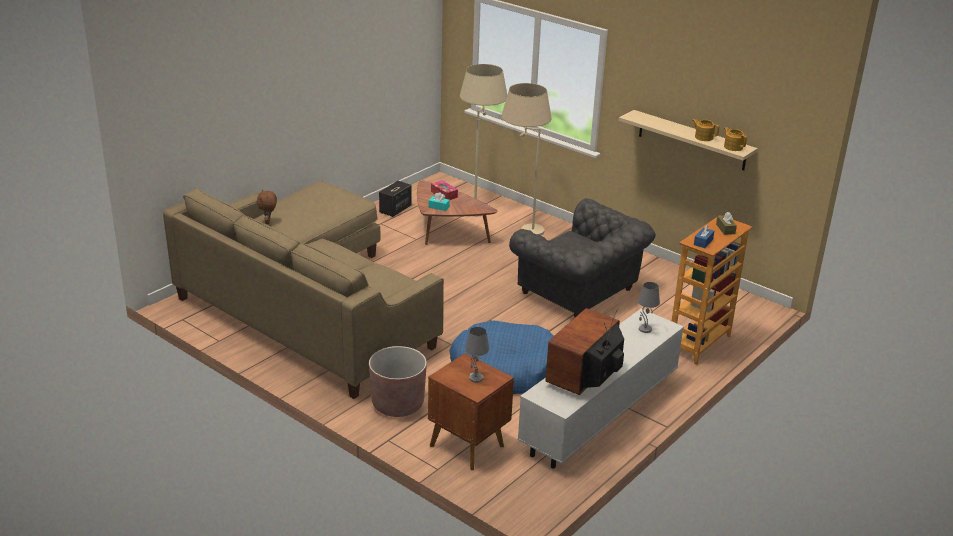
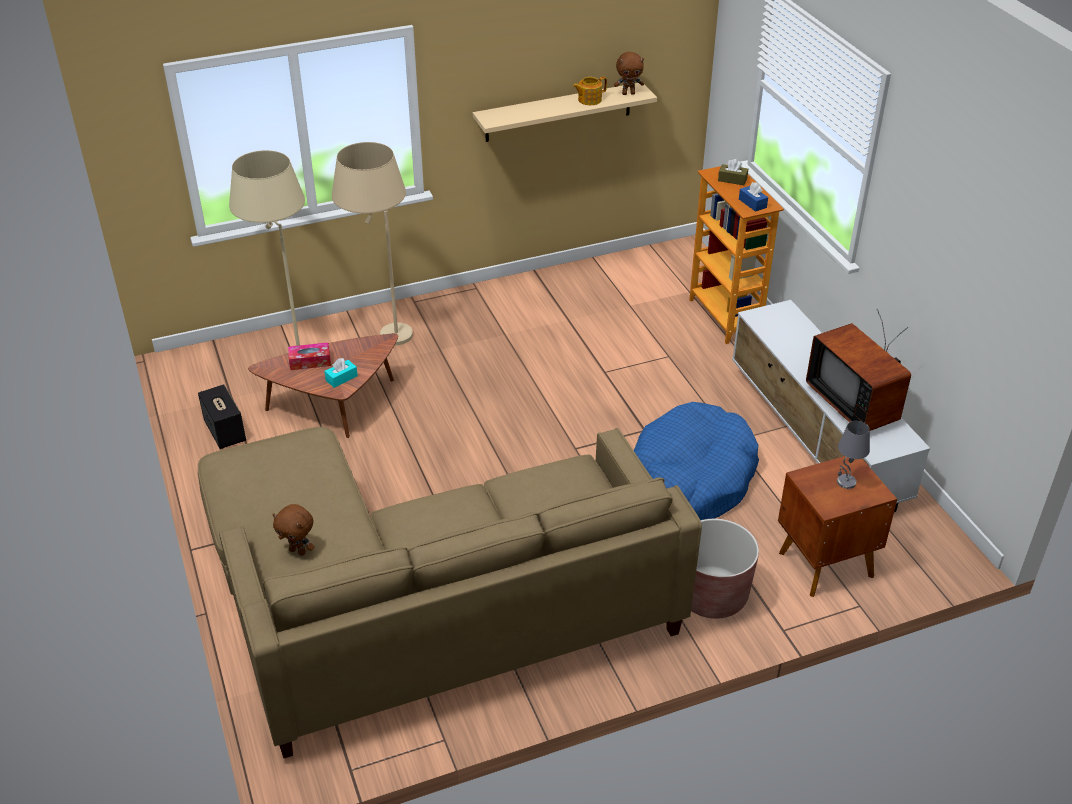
camera: 60 degrees left, 10 degrees up
grey armchair [509,198,656,317] -> none
grey table lamp [638,282,660,333] -> none
teapot [724,127,747,151] -> brown plush toy [614,52,644,95]

